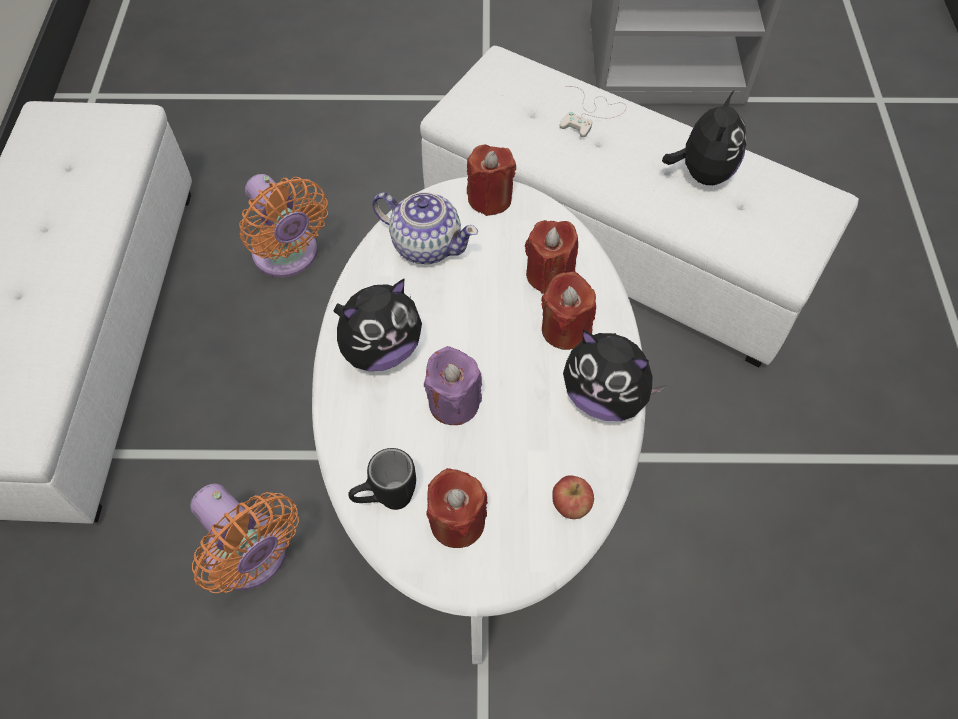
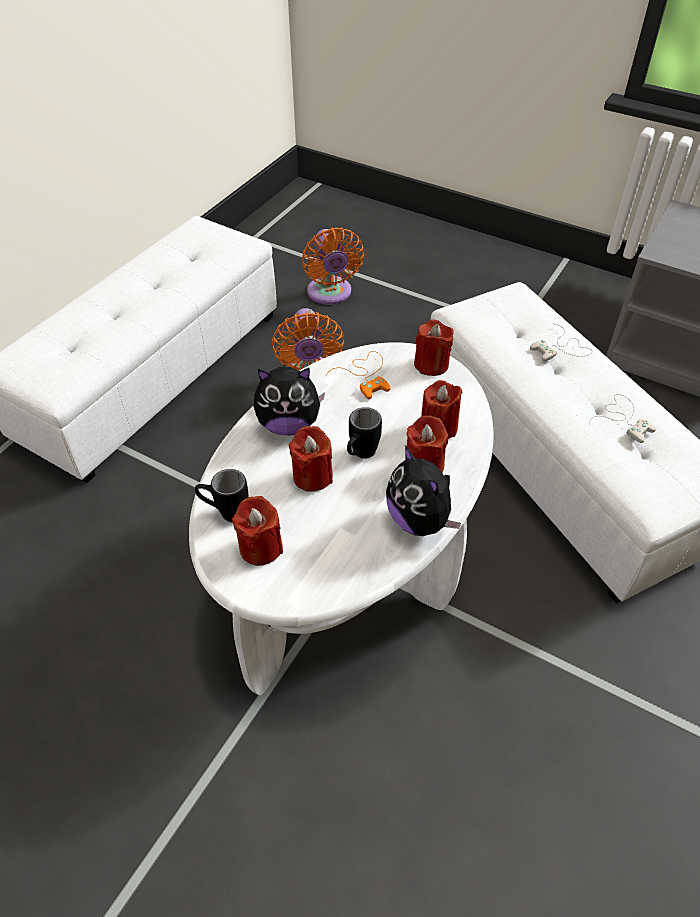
camera: 30 degrees right, 10 degrees down
orange fan [190,483,299,594] -> orange fan moved to [302,227,364,305]
teapot [372,192,478,264] -> orange game controller [326,351,391,399]
purple candle [424,346,482,425] -> red candle [289,426,333,492]
apple [552,475,594,519] -> none
plush toy [662,91,747,185] -> white game controller [589,394,656,443]
none -> black mug [347,407,382,459]

